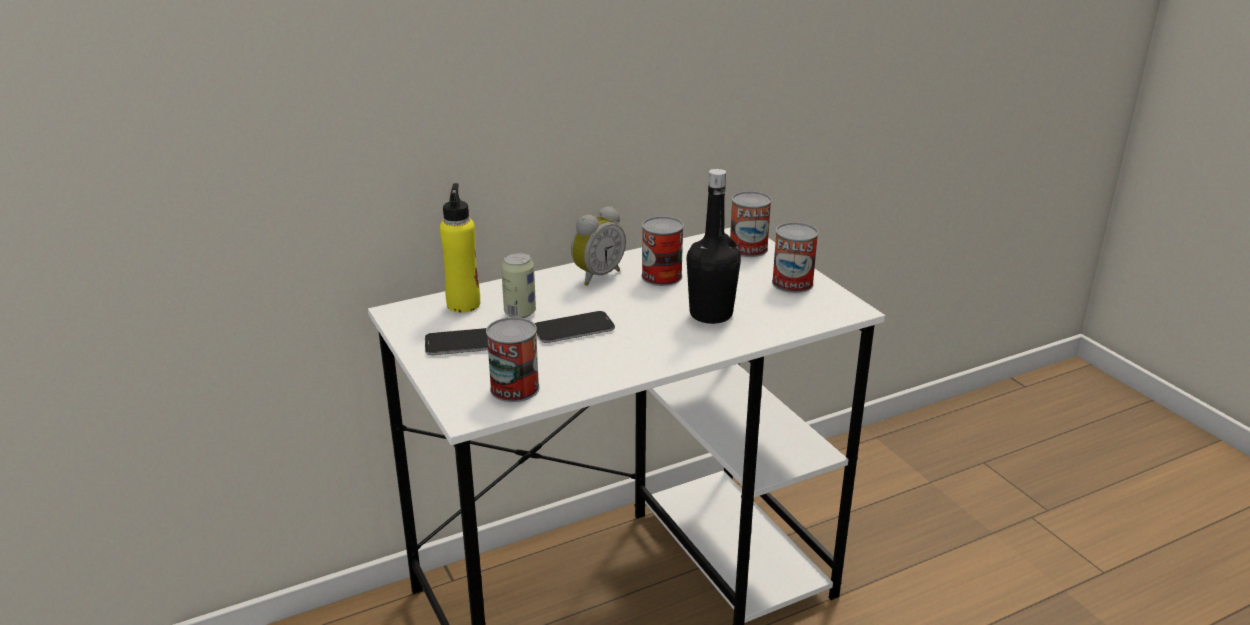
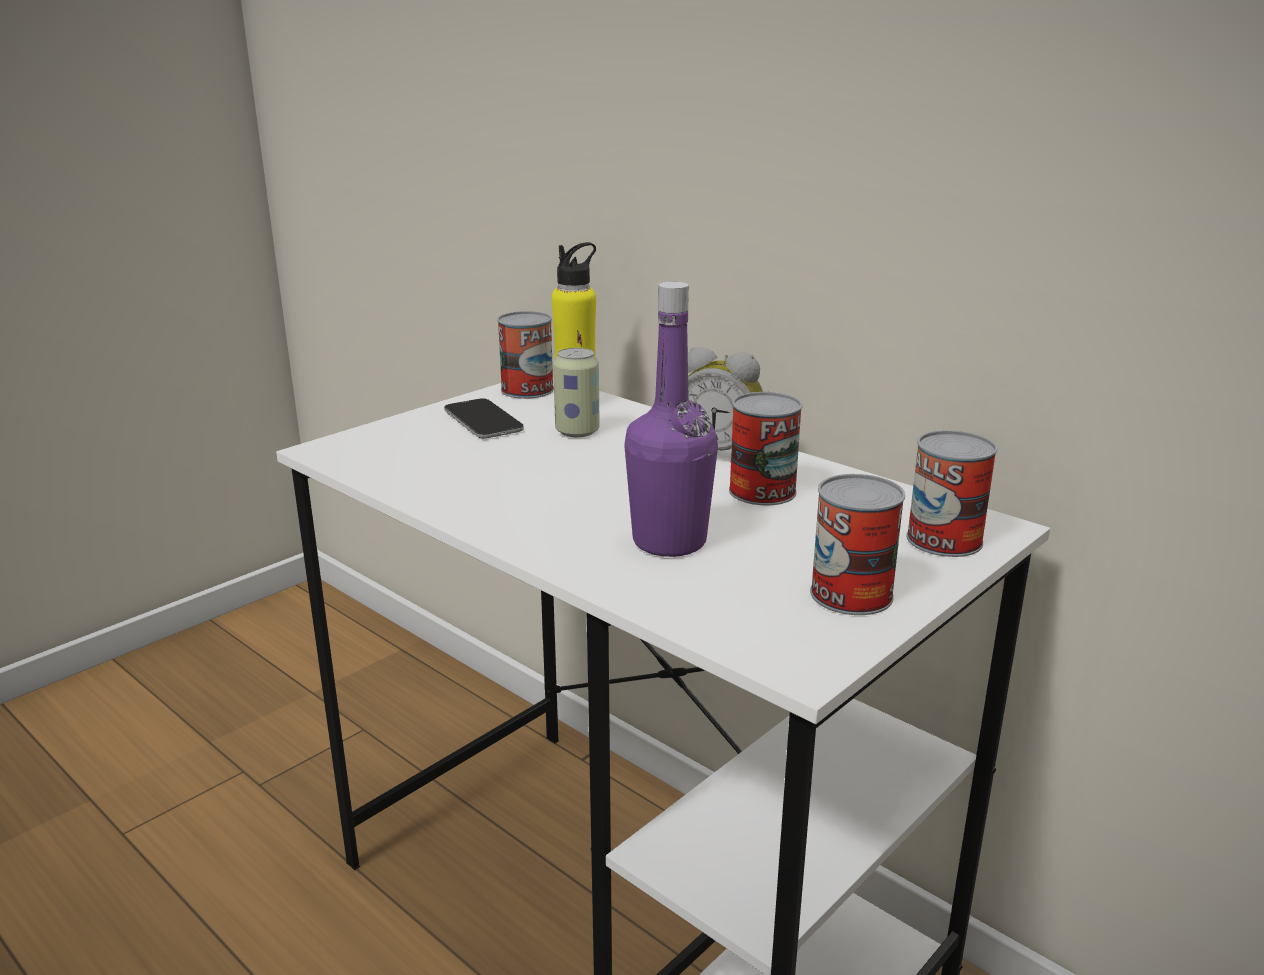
camera: 70 degrees right, 5 degrees down
can [486,317,540,402] -> can moved to [497,311,554,399]
phone [535,311,615,343] -> none
black bottle [687,169,741,324] -> purple bottle [624,281,718,557]

